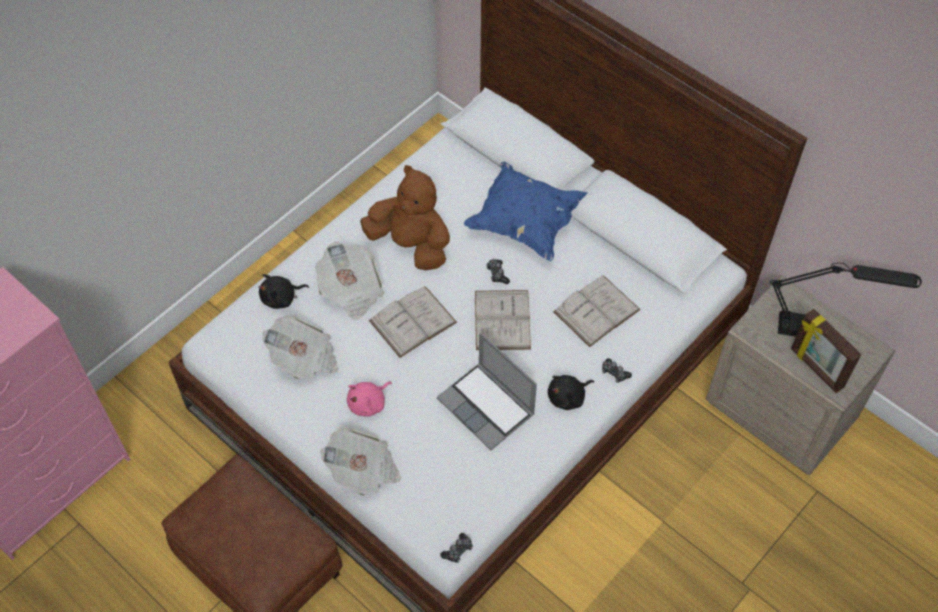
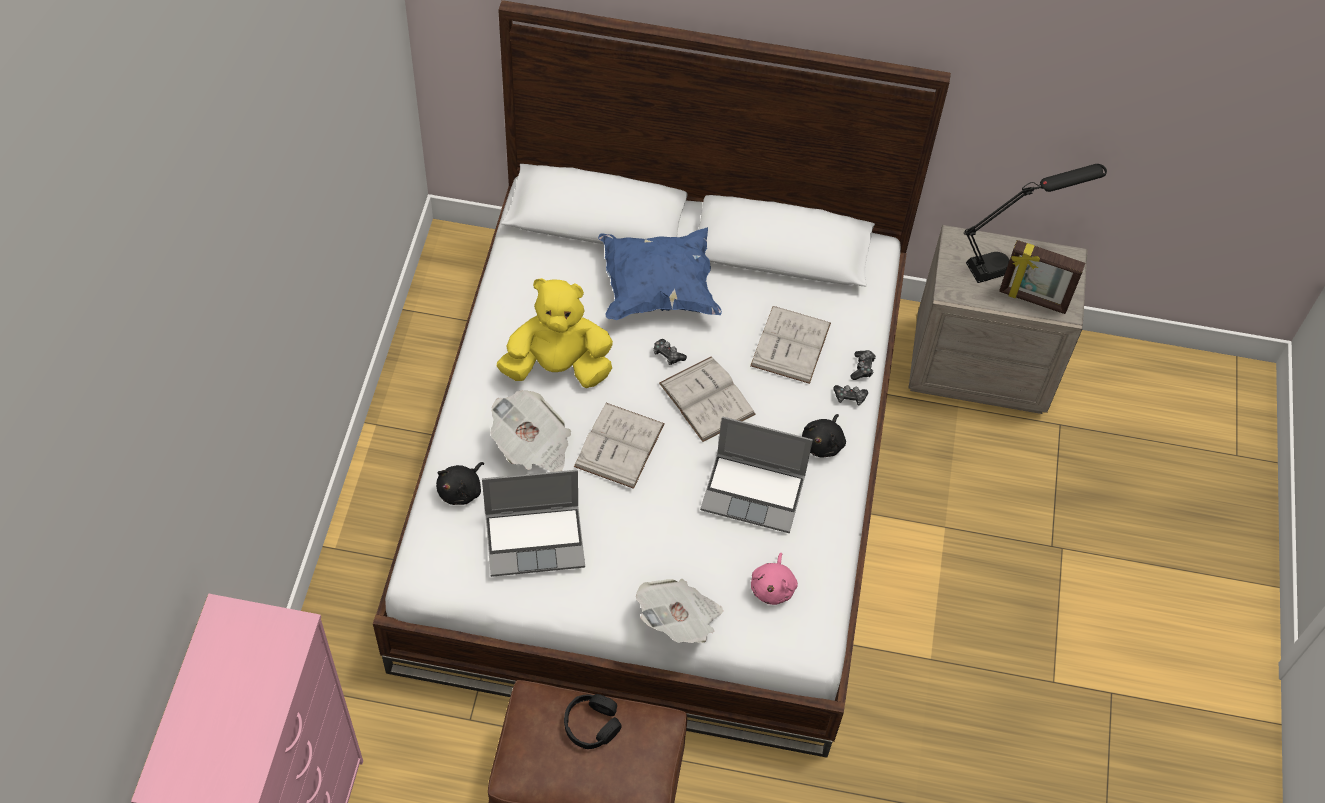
camera: 35 degrees left, 0 degrees up
newspaper [262,315,338,379] -> laptop [482,470,585,577]
pink plush toy [347,382,392,417] -> pink plush toy moved to [751,553,798,605]
brown plush toy [360,165,450,270] -> yellow plush toy [497,278,613,388]
game controller [440,533,473,563] -> game controller moved to [850,350,876,380]
none -> black headphones [564,694,622,749]

